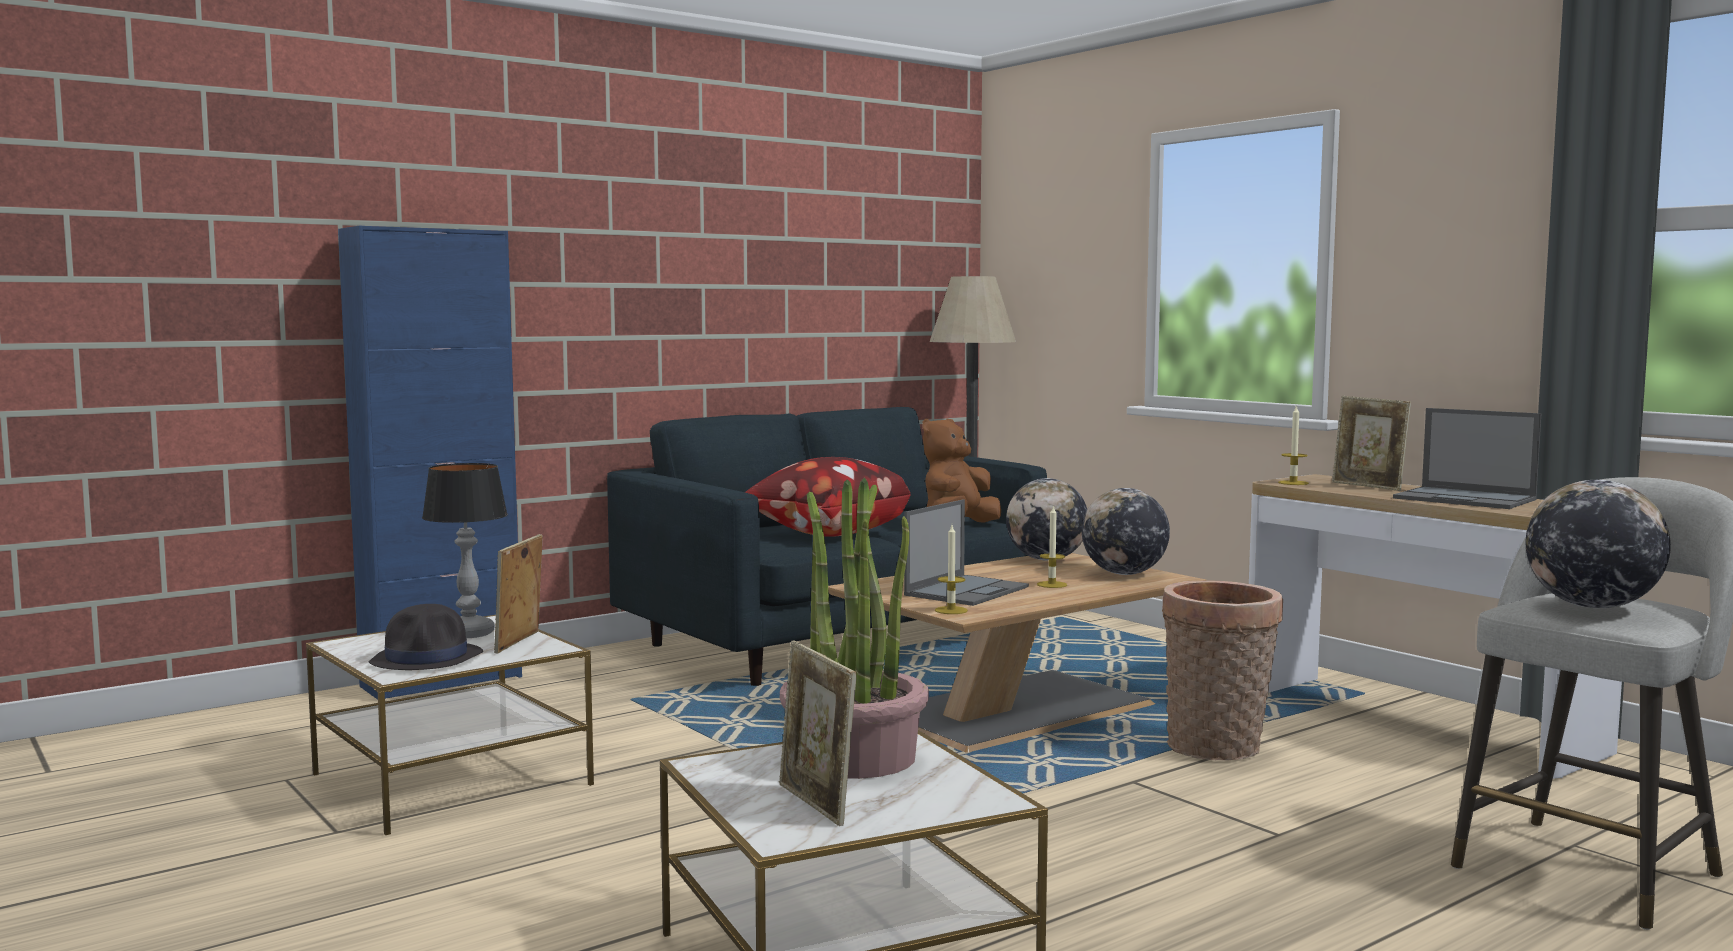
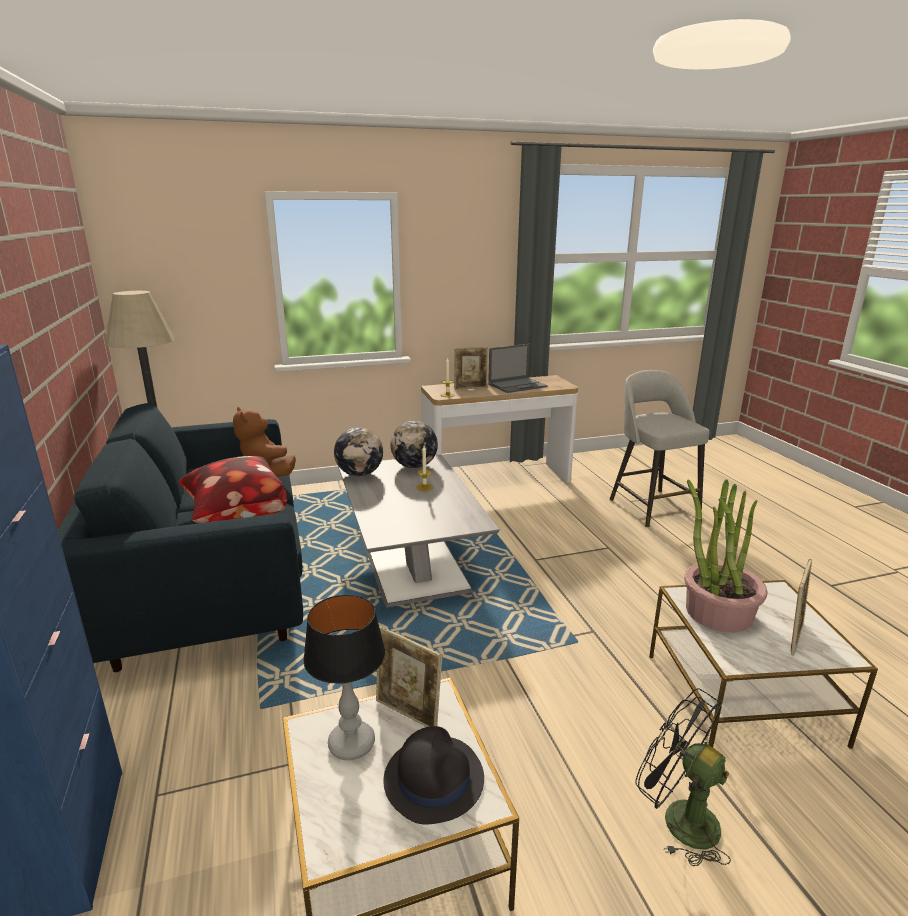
camera: 70 degrees left, 15 degrees up
picture frame [779,641,857,826] -> picture frame turned 45 degrees counterclockwise [791,559,813,656]
brown coffee table [828,553,1206,752] -> grey coffee table [338,454,500,607]
laptop [904,499,1029,606] -> none
candle [935,525,968,614] -> none
basket [1162,580,1283,760] -> none
globe [1526,480,1671,608] -> none
none -> black fan [635,688,731,866]

